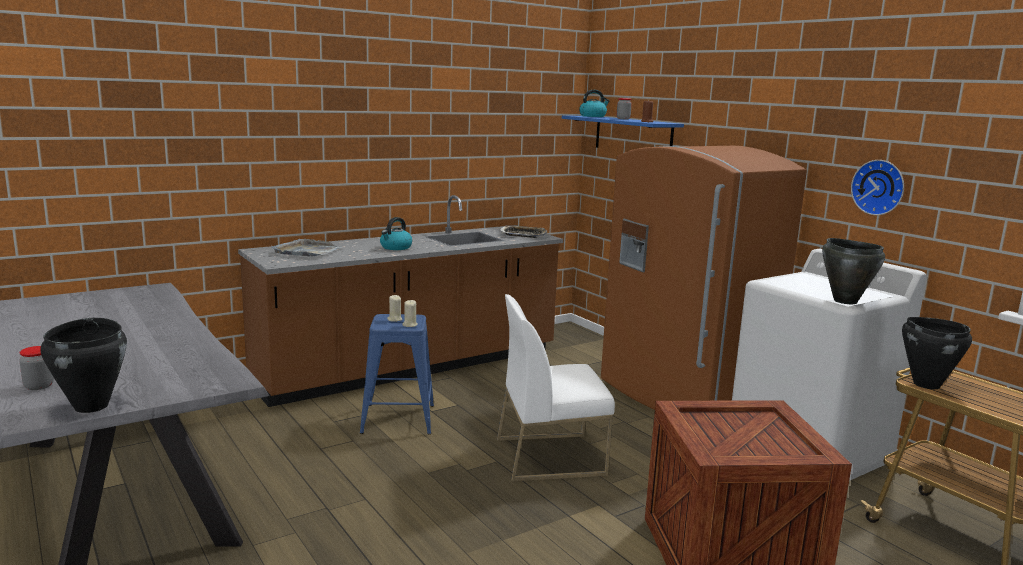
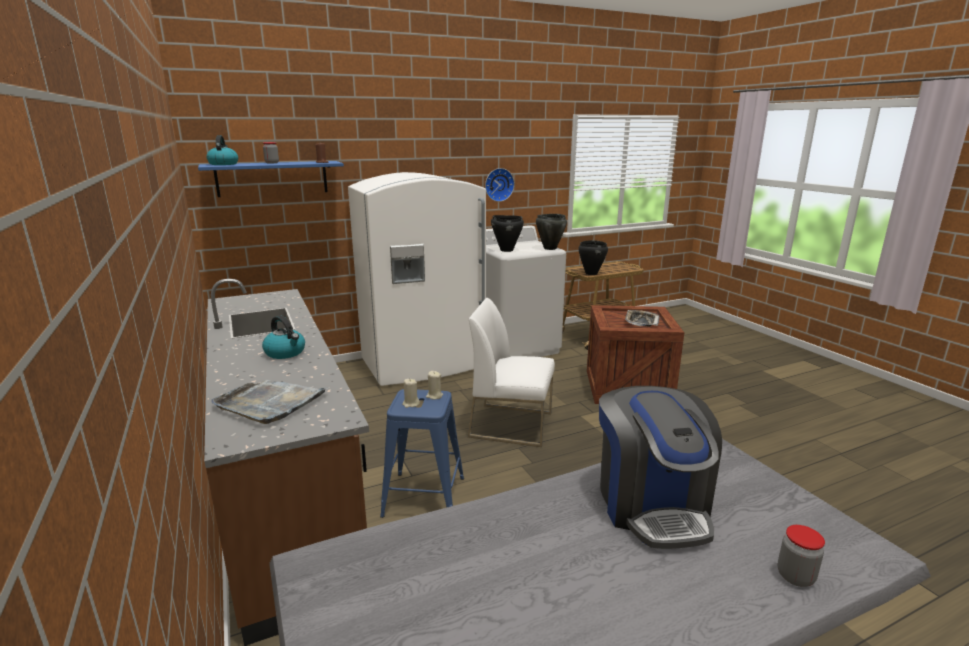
camera: 80 degrees left, 5 degrees up
black cooking pot [41,318,127,413] -> black cooking pot moved to [491,215,524,252]
white chair [497,294,615,481] -> white chair turned 105 degrees clockwise [468,298,555,447]
tray [499,225,547,238] -> tray moved to [625,310,660,327]
brown fridge [601,146,807,410] -> white fridge [348,172,486,386]
none -> coffee machine [599,386,722,549]

